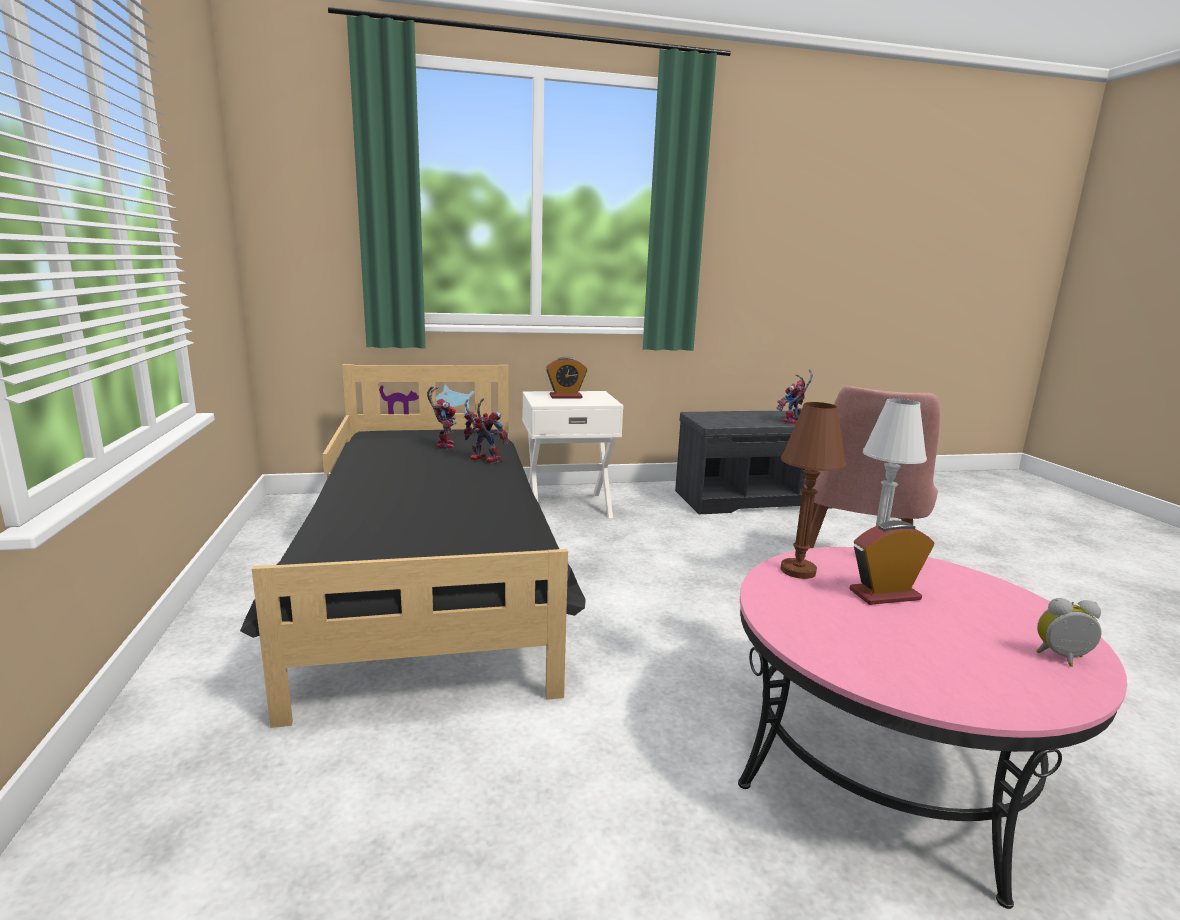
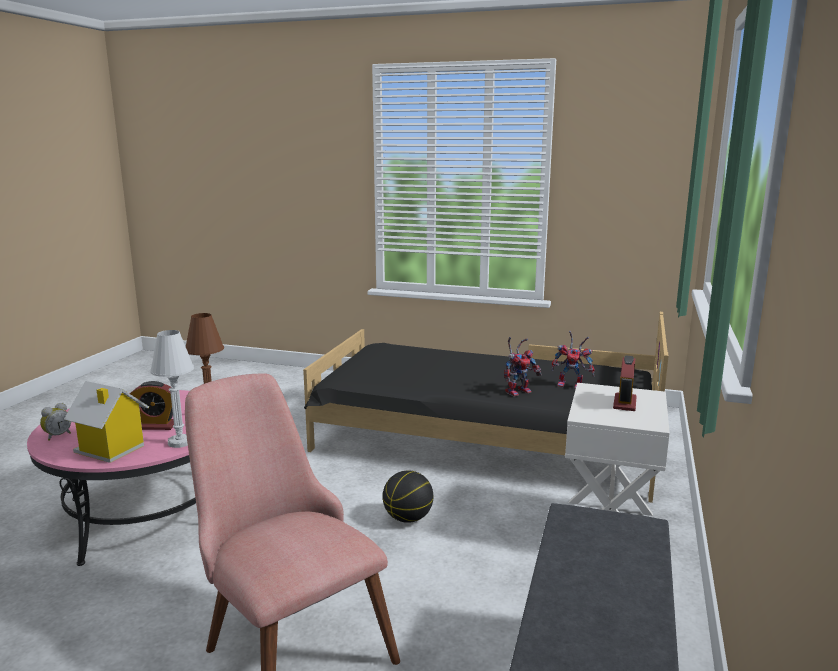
camera: 120 degrees right, 0 degrees up
toy robot [776,370,813,424] -> none
alarm clock [849,520,935,605] -> alarm clock turned 75 degrees clockwise [130,381,174,430]
none -> toy house [64,381,149,463]
none -> basketball [383,470,433,523]

